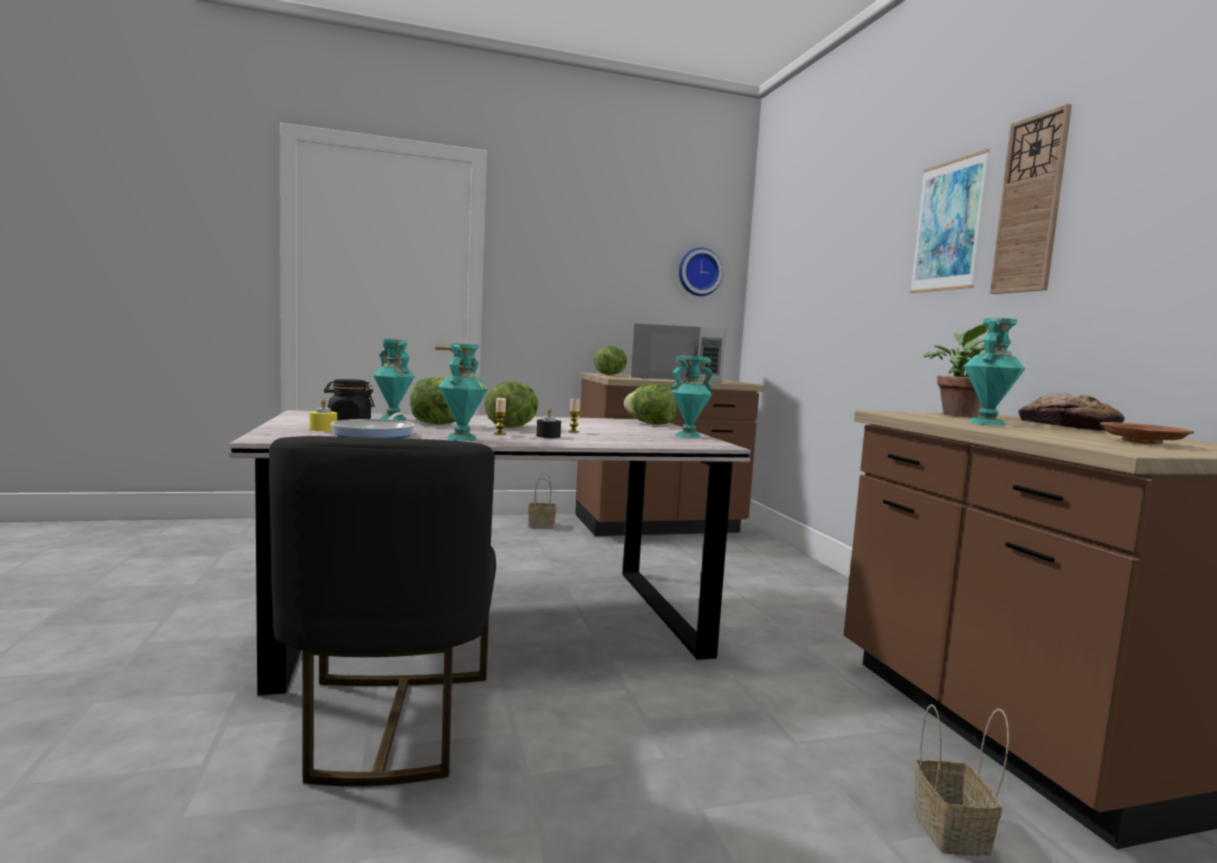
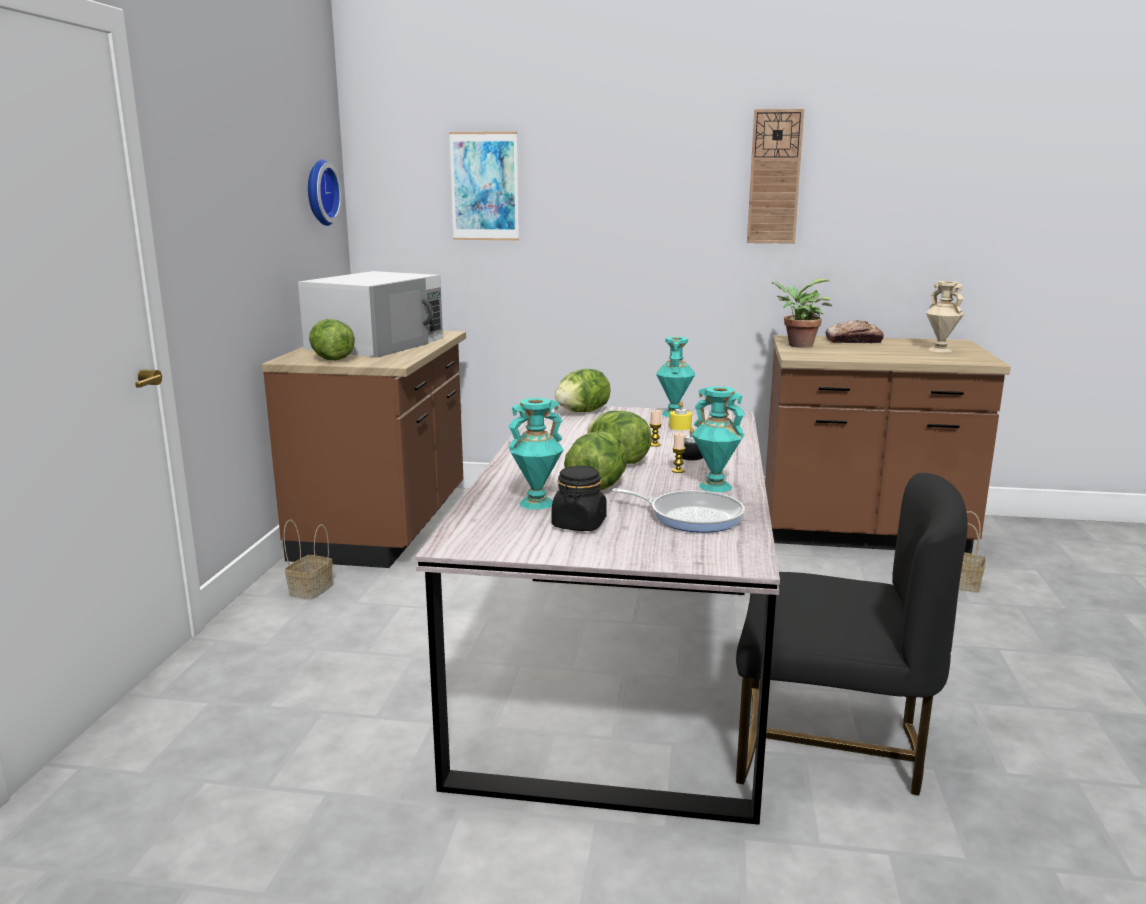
camera: 65 degrees left, 10 degrees up
yellow candle [310,399,337,431] -> yellow candle moved to [669,401,692,430]
picture [910,149,990,293] -> picture moved to [449,132,519,240]
turquoise vase [964,318,1025,425] -> none
brown plate [1100,422,1194,444] -> beige vase [926,281,964,353]

